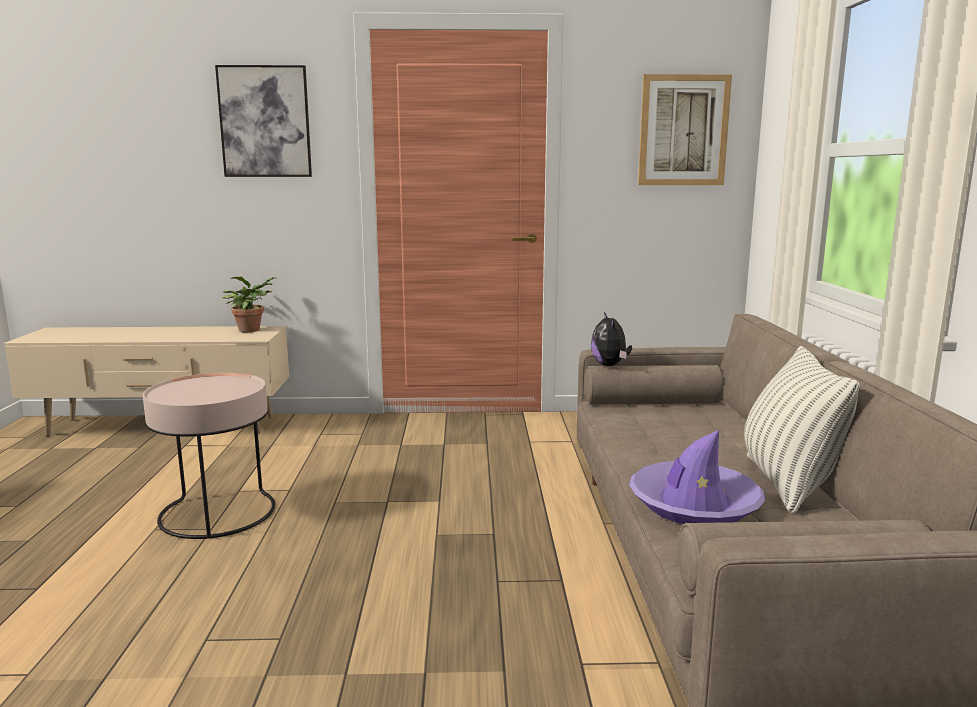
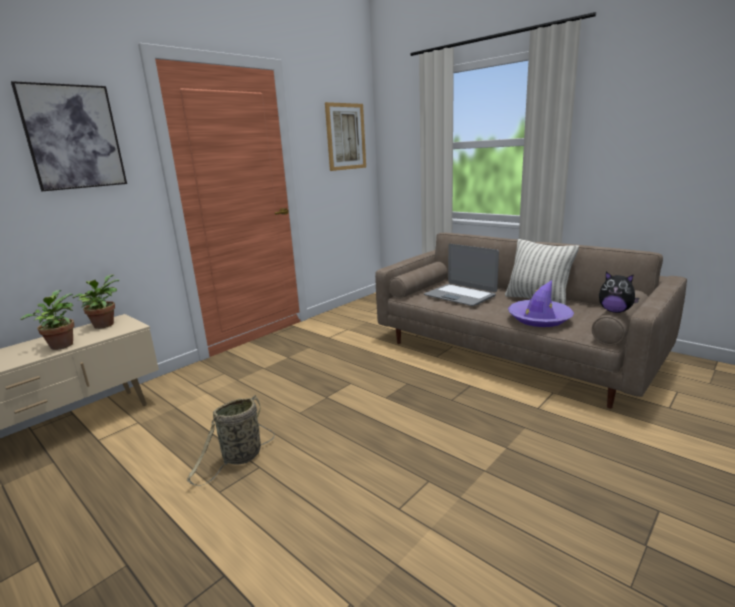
camera: 45 degrees left, 5 degrees up
pink side table [143,373,275,539] -> basket [187,395,275,486]
plush toy [591,312,632,366] -> plush toy moved to [599,272,639,313]
none -> potted plant [20,290,75,350]
none -> laptop [424,244,499,306]

